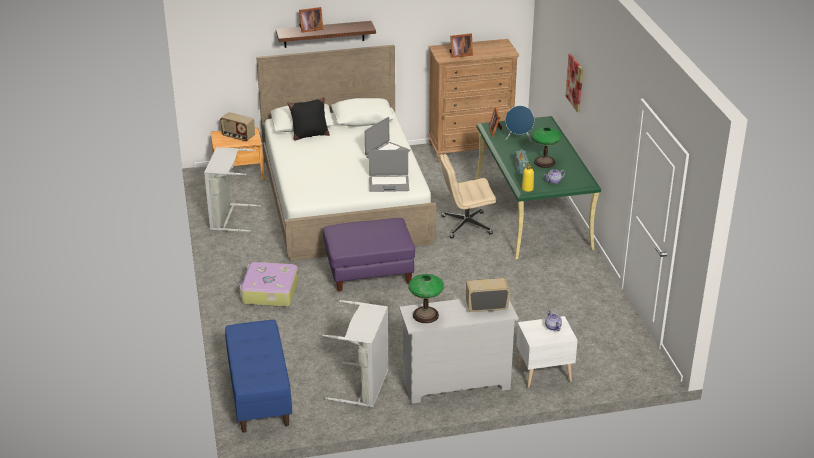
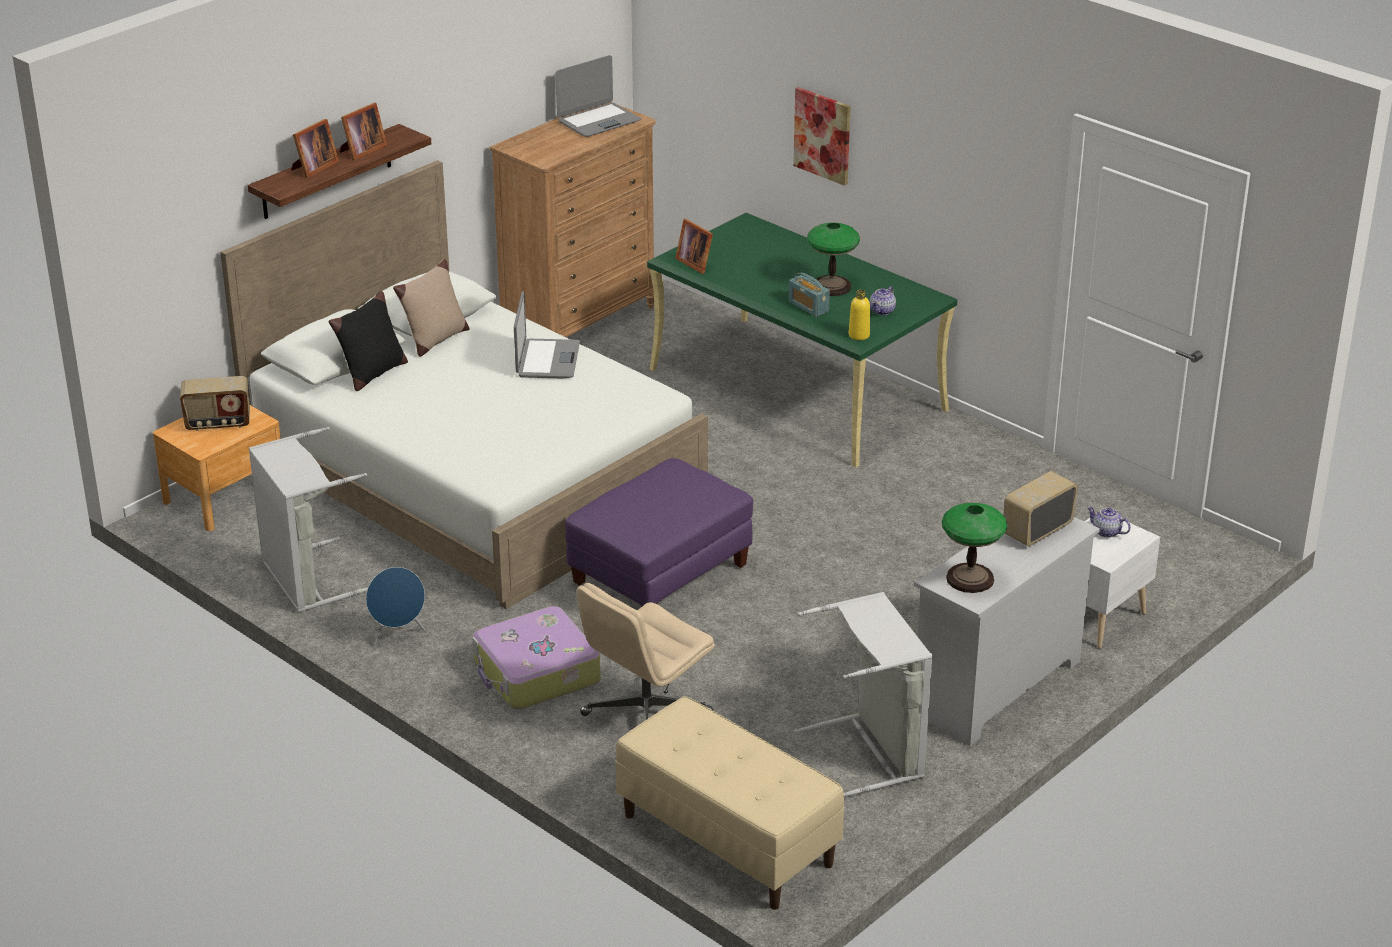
camera: 35 degrees left, 0 degrees up
blue bench [225,319,292,433] -> beige bench [615,696,844,910]
laptop [369,150,409,192] -> laptop moved to [555,55,641,137]
beige office chair [440,154,496,239] -> beige office chair moved to [577,583,715,720]
picture frame [450,33,473,58] -> picture frame moved to [340,103,387,160]
blue speaker [505,106,534,142] -> blue speaker moved to [366,567,426,645]
none -> beige pillow [393,259,469,357]

